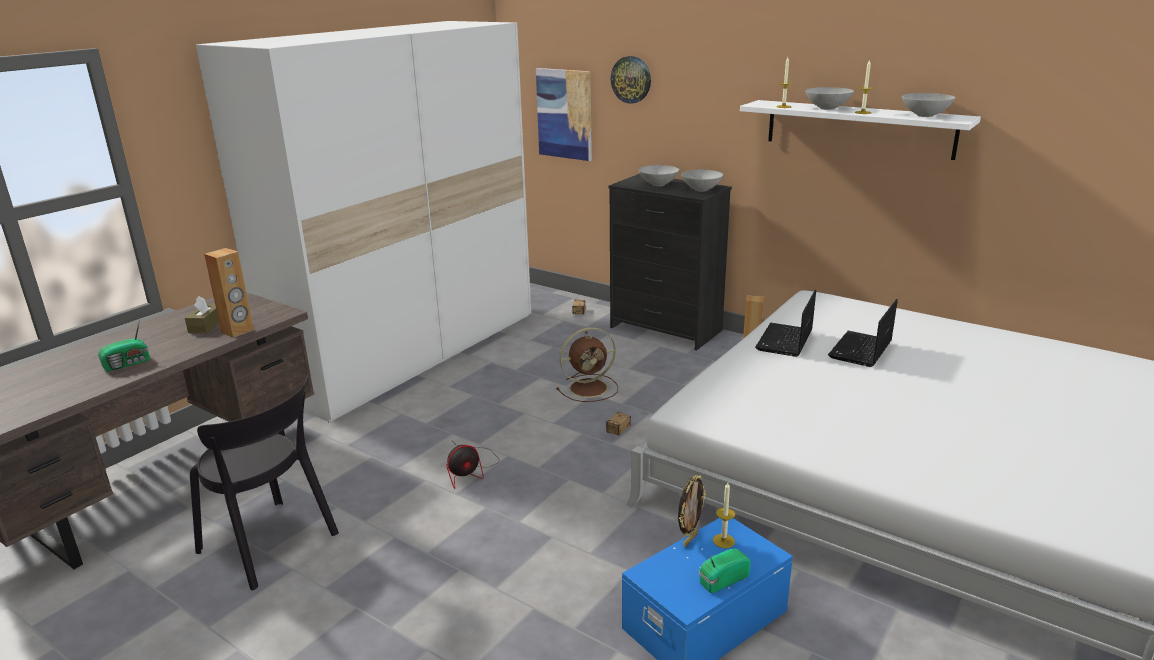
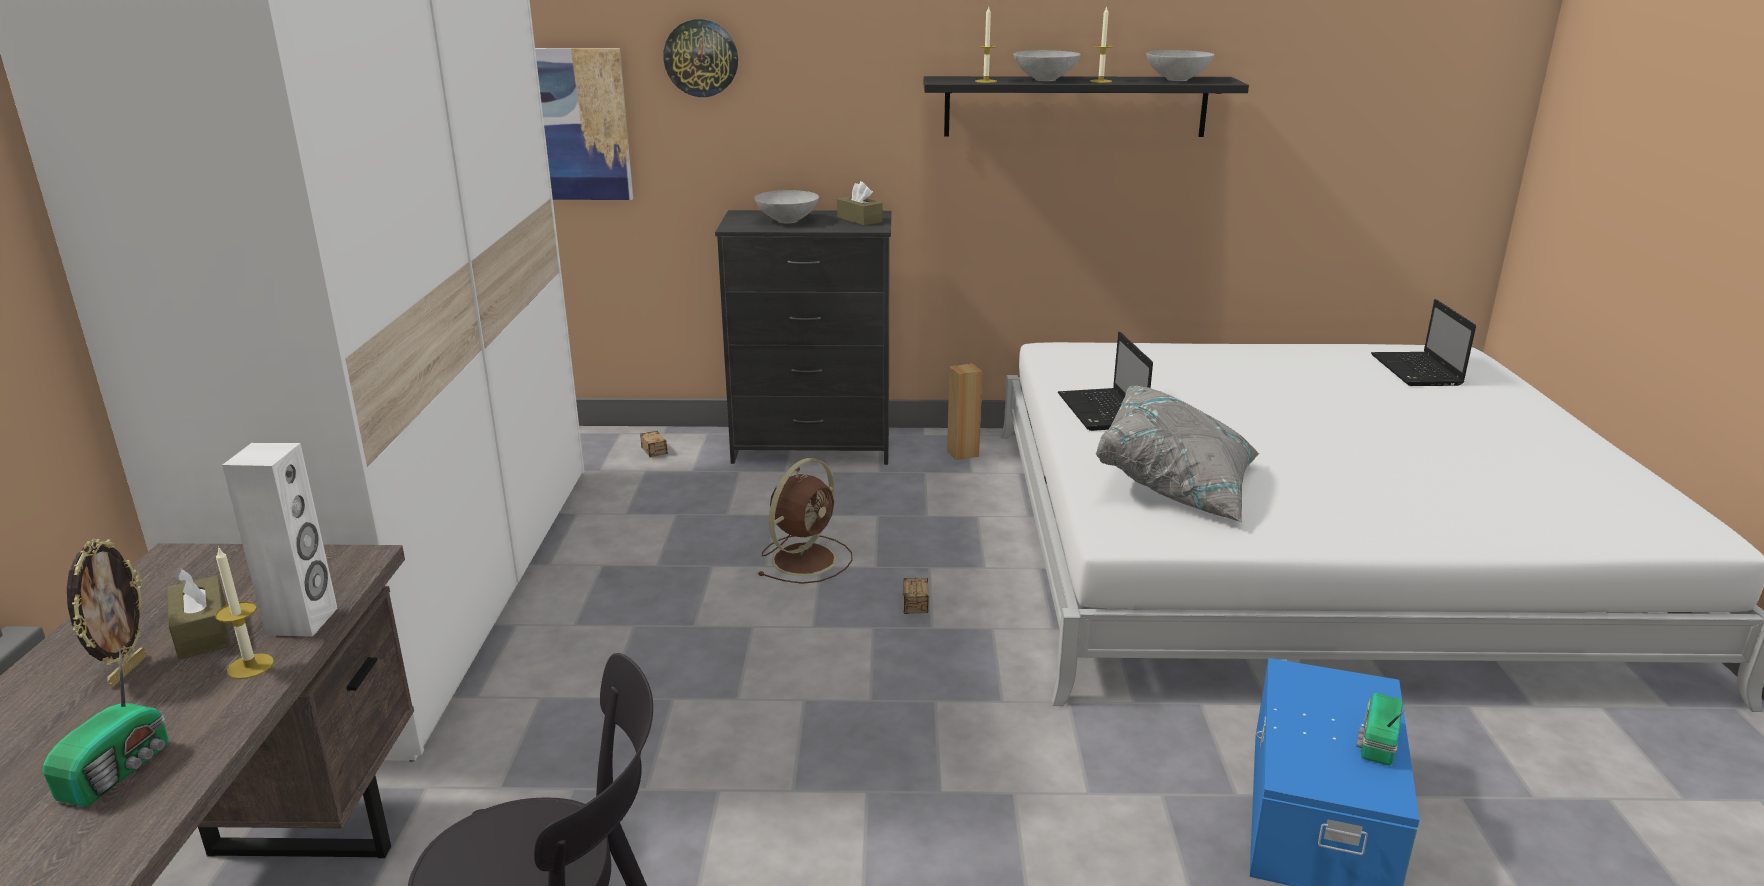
camera: 35 degrees left, 0 degrees up
brown speaker [204,248,254,338] -> white speaker [222,443,338,637]
fan [446,444,497,489] -> none
picture frame [678,475,706,547] -> picture frame moved to [67,539,147,687]
grey bowl [681,170,723,191] -> brown tissue box [837,181,883,226]
candle [713,482,735,548] -> candle moved to [215,546,274,679]
white shelf [740,100,981,160] -> black shelf [923,76,1249,137]
laptop [828,299,898,367] -> laptop moved to [1371,299,1476,386]
none -> grey pillow [1096,386,1260,522]

